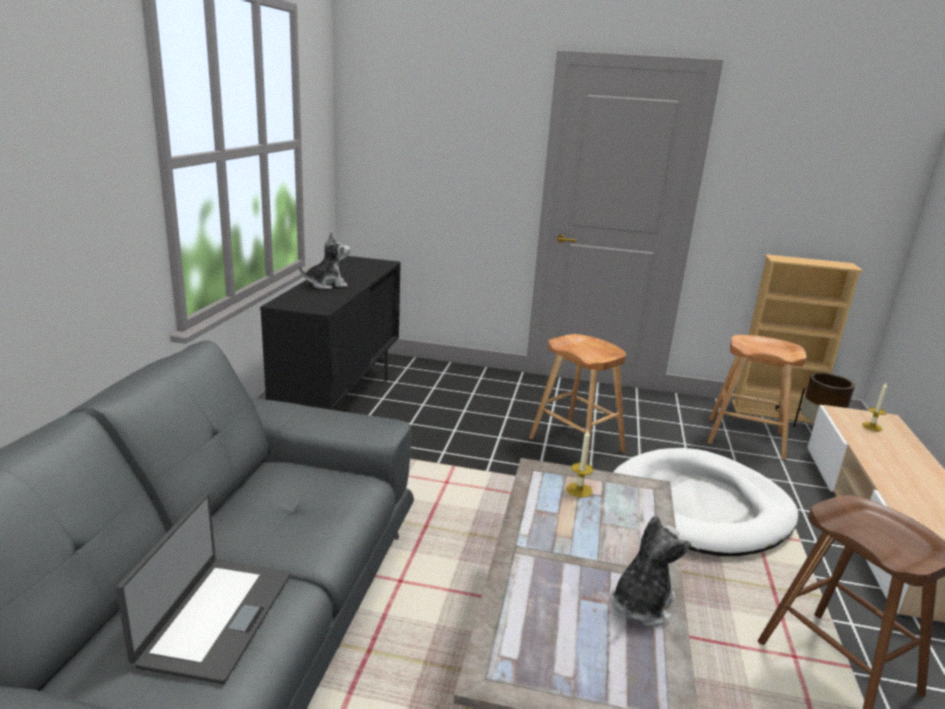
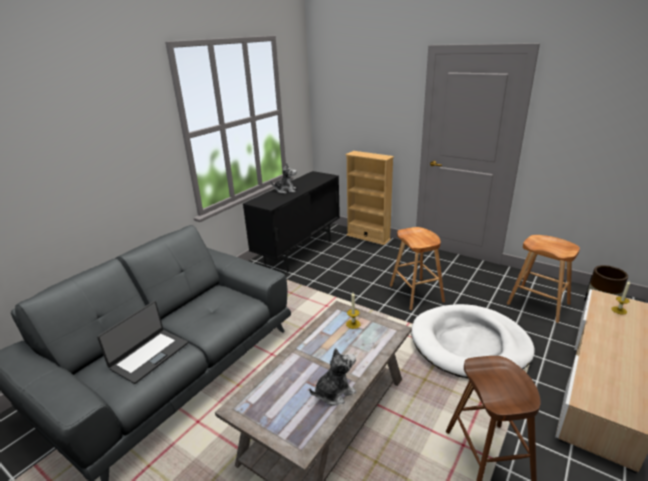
camera: 25 degrees right, 5 degrees up
beige bookcase [732,254,863,424] -> beige bookcase moved to [345,151,394,245]

